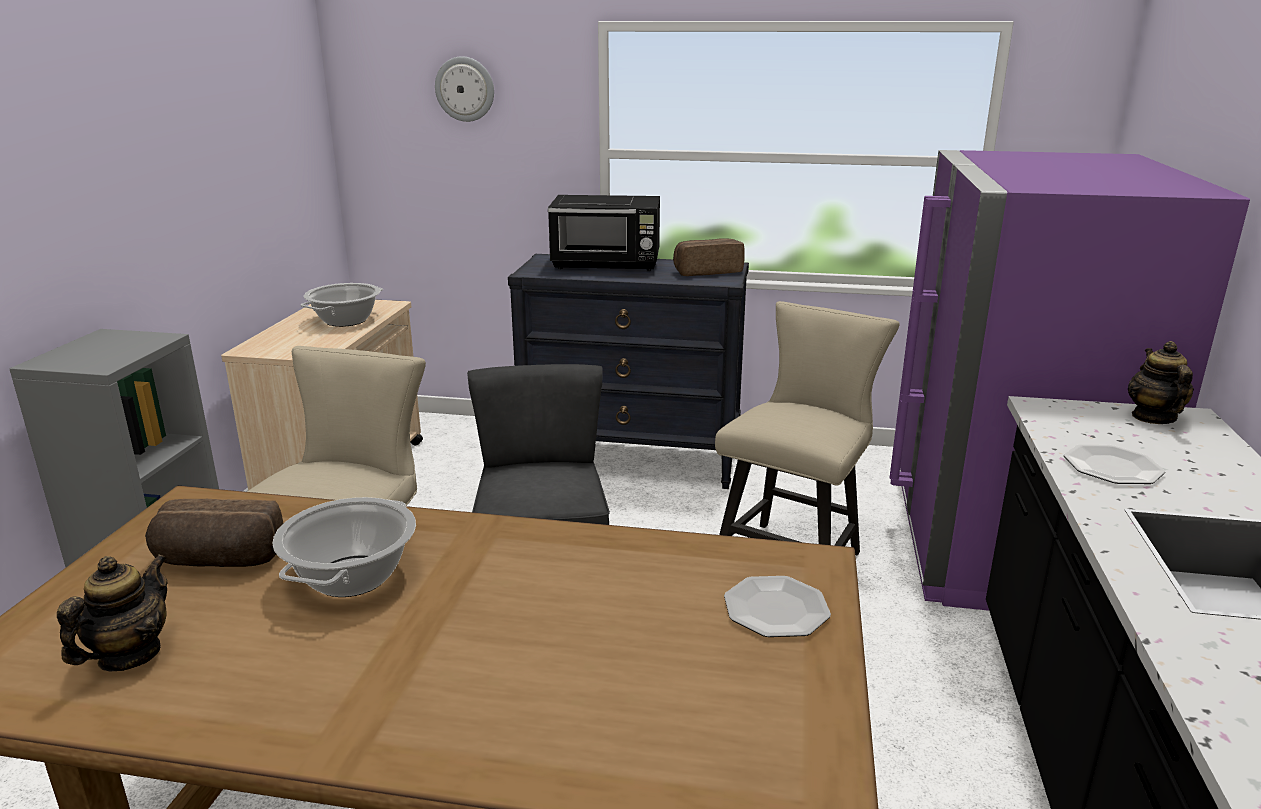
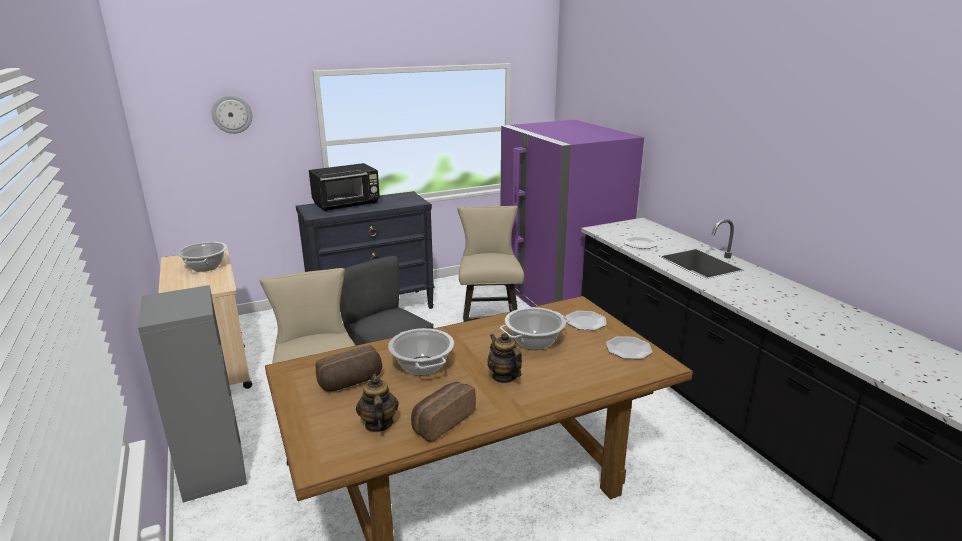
camera: 35 degrees left, 0 degrees up
bread [673,238,745,276] -> bread moved to [411,382,476,443]
teapot [1128,341,1194,424] -> teapot moved to [488,333,522,383]
none -> cooking pot [500,307,570,350]
none -> plate [606,336,653,359]

